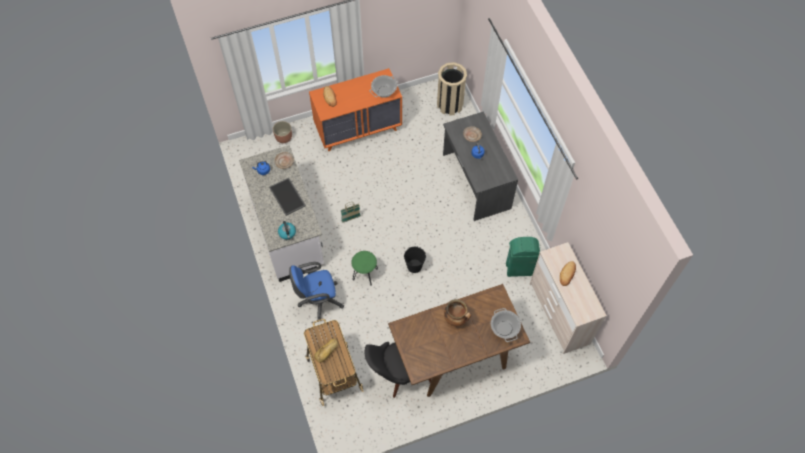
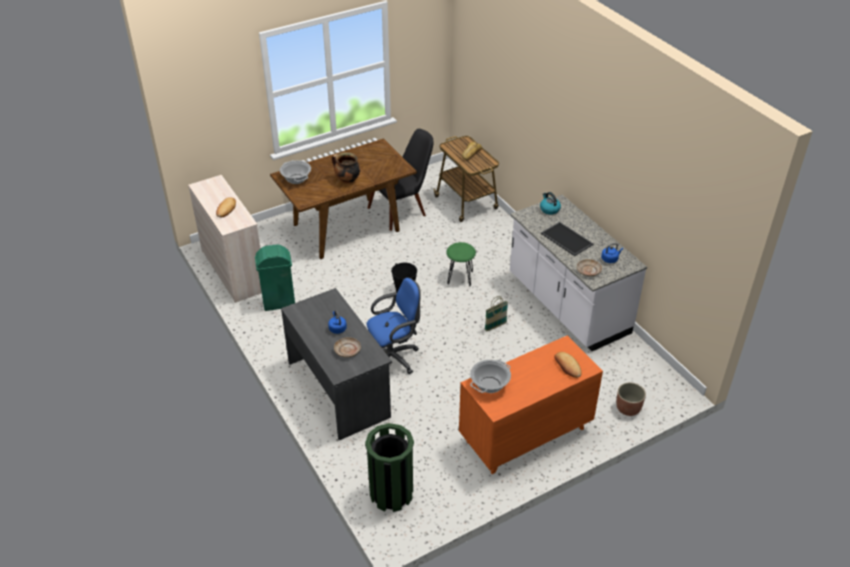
camera: 170 degrees right, 20 degrees down
blue office chair [289,262,344,320] -> blue office chair moved to [367,278,421,374]
beige trash can [437,62,467,116] -> green trash can [365,423,414,512]

